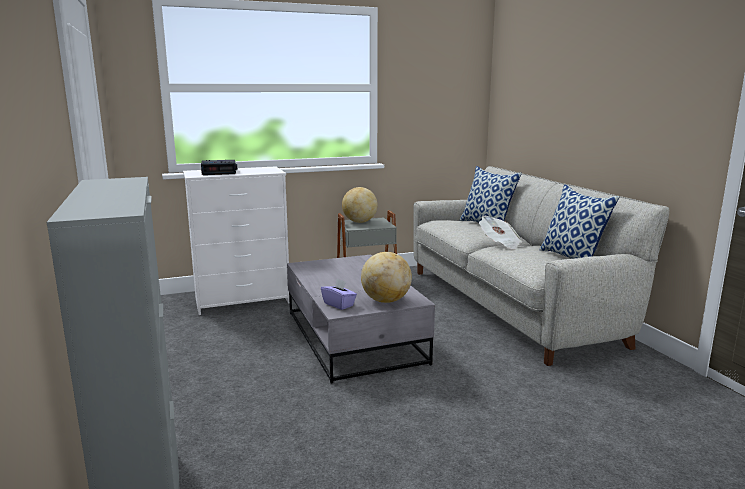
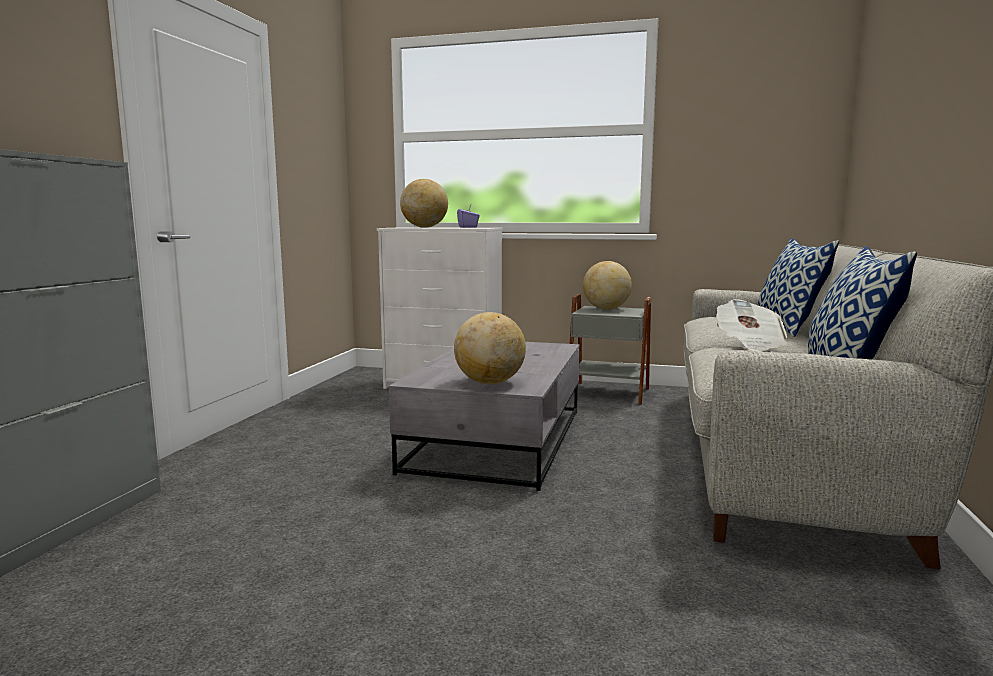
camera: 35 degrees right, 5 degrees down
alarm clock [201,160,237,175] -> globe [400,179,448,228]
purple tissue box [321,279,357,310] -> purple tissue box moved to [457,204,480,228]

